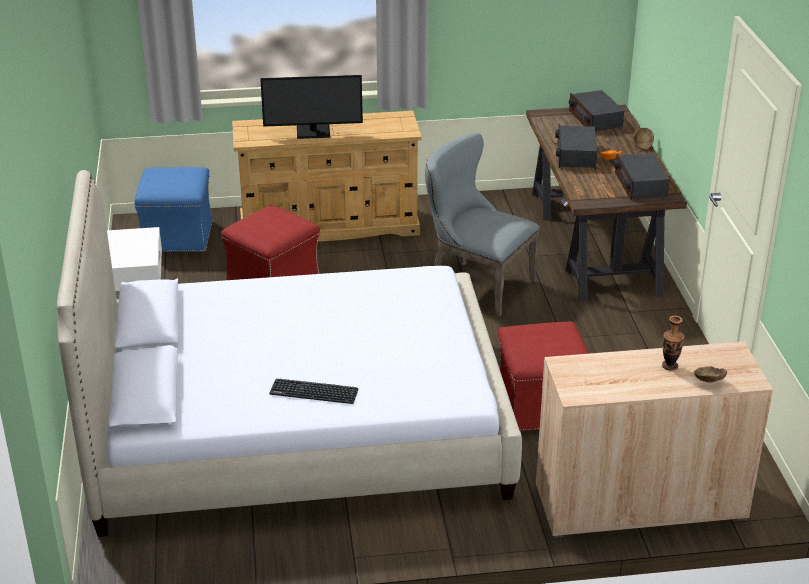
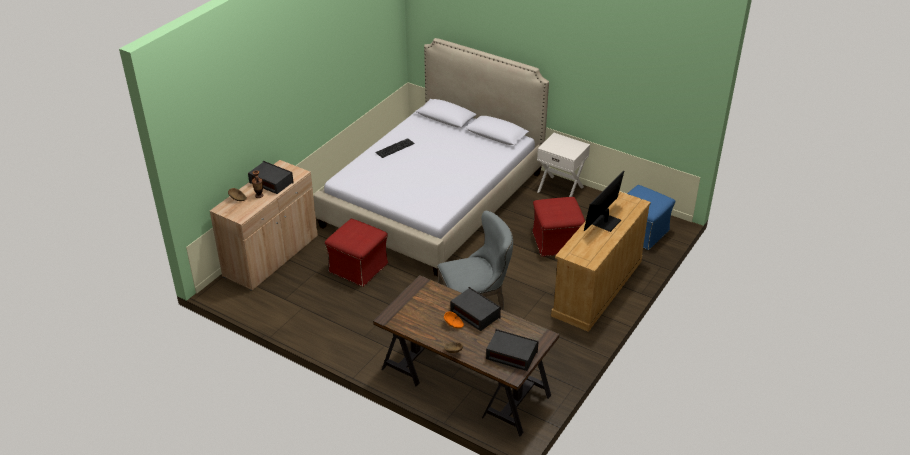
camera: 130 degrees right, 5 degrees up
radio [614,153,670,200] -> radio moved to [248,161,294,194]

